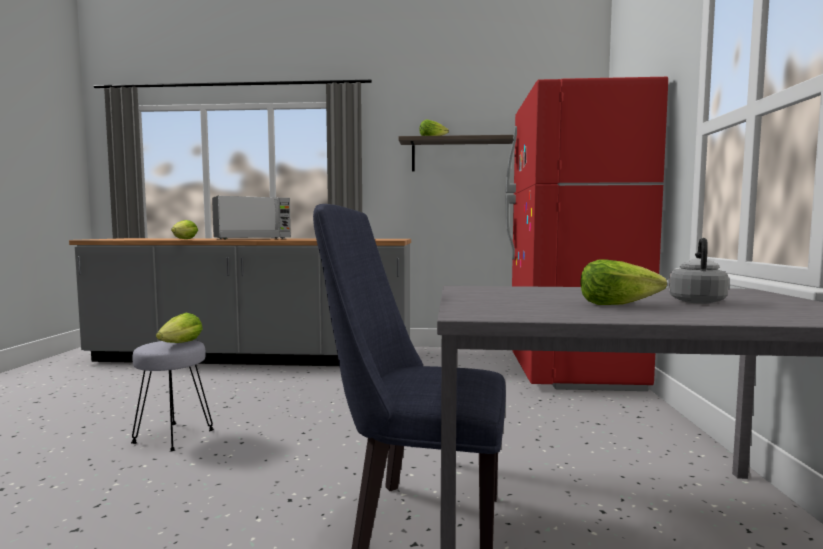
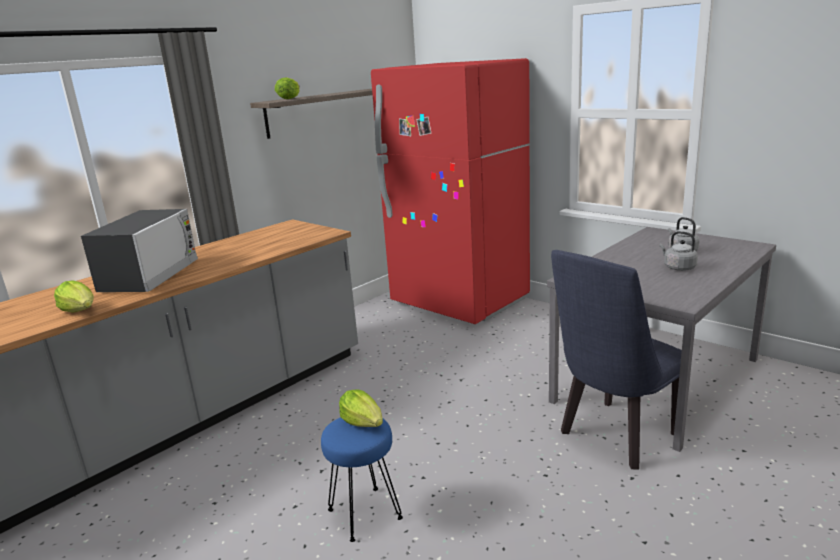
camera: 50 degrees left, 15 degrees up
grey stool [131,340,214,452] -> blue stool [321,417,403,542]
lettuce [581,259,667,305] -> grey kettle [659,231,698,271]

